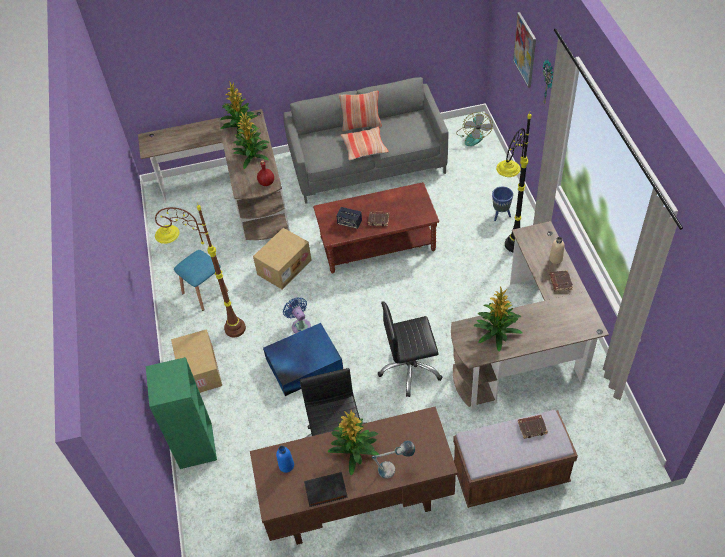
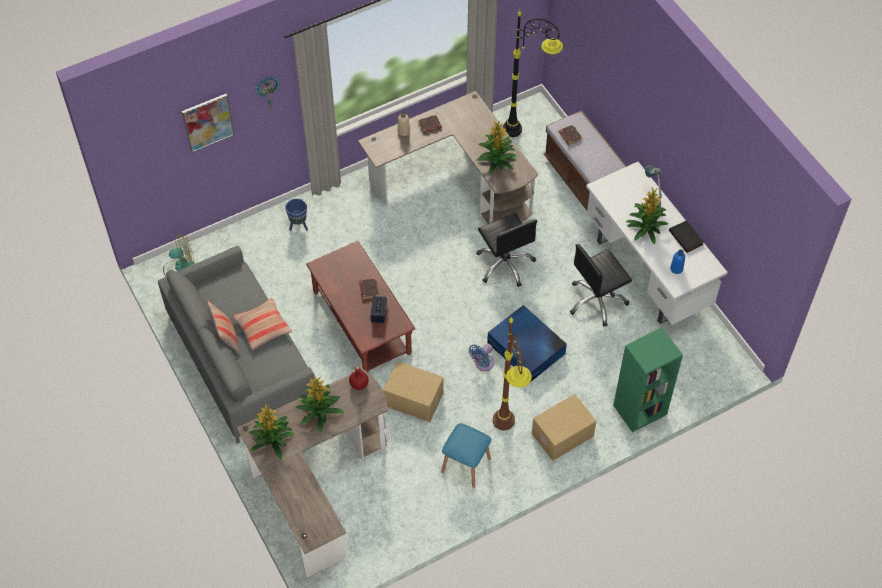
camera: 110 degrees left, 5 degrees up
brown desk [250,406,458,545] -> white desk [586,162,728,325]
black floor lamp [496,113,532,252] -> black floor lamp moved to [503,9,563,137]

